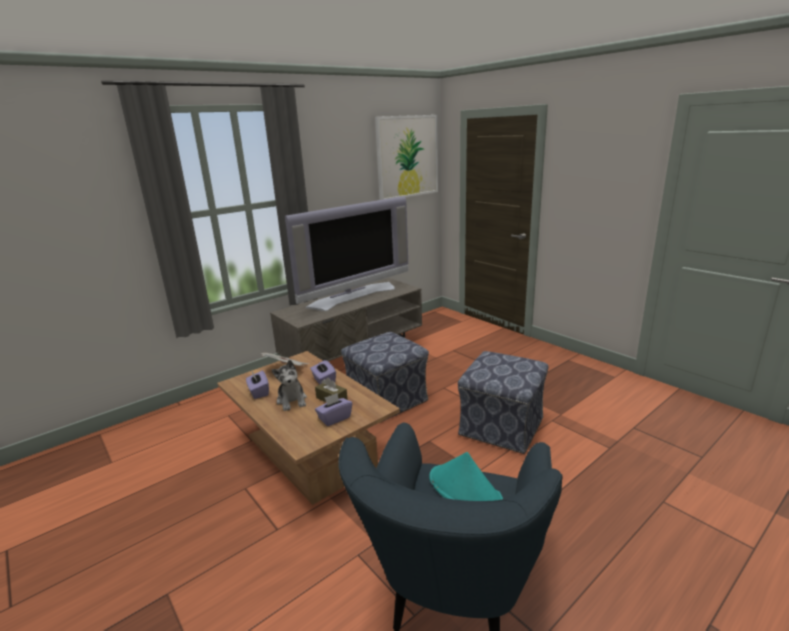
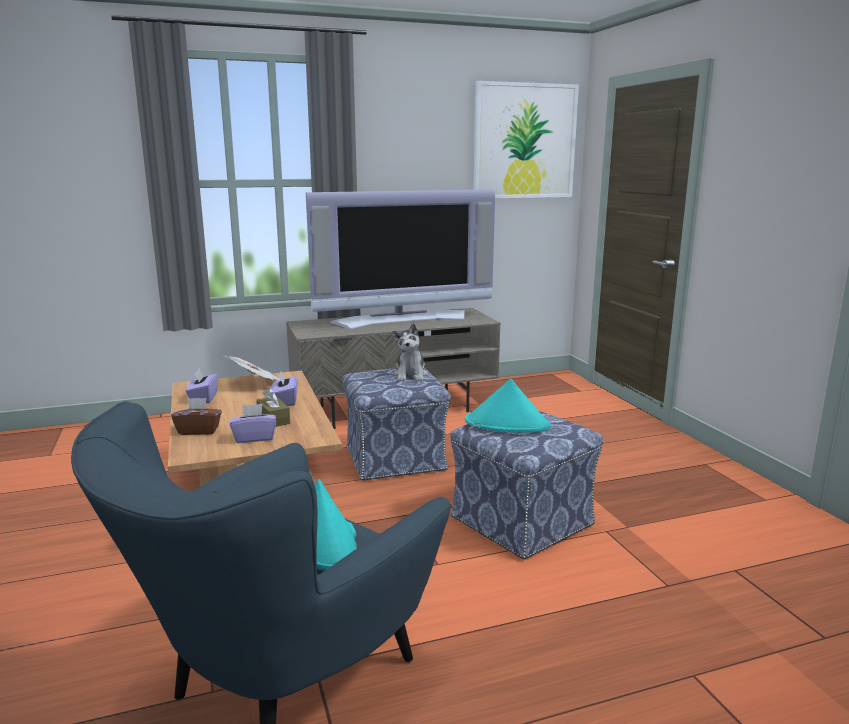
camera: 20 degrees right, 5 degrees down
plush toy [272,360,307,411] -> plush toy moved to [392,323,428,381]
none -> brown tissue box [171,398,222,435]
none -> turquoise hat [465,379,551,433]

